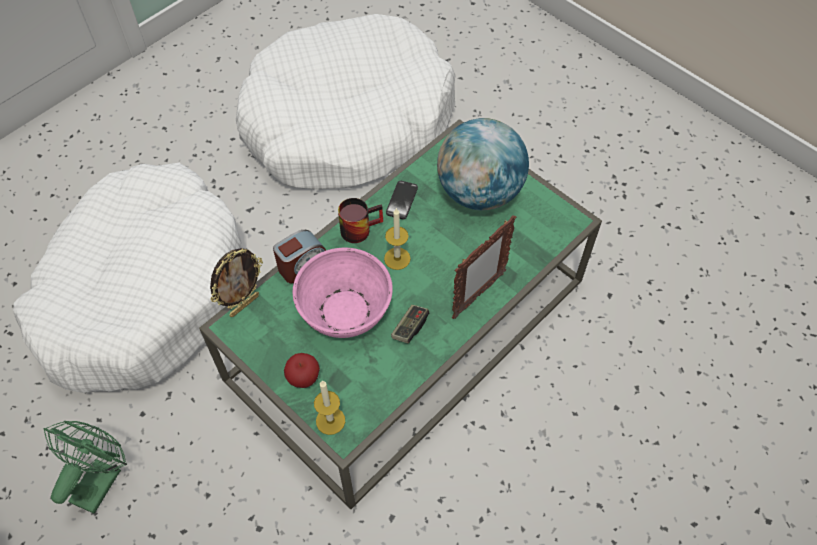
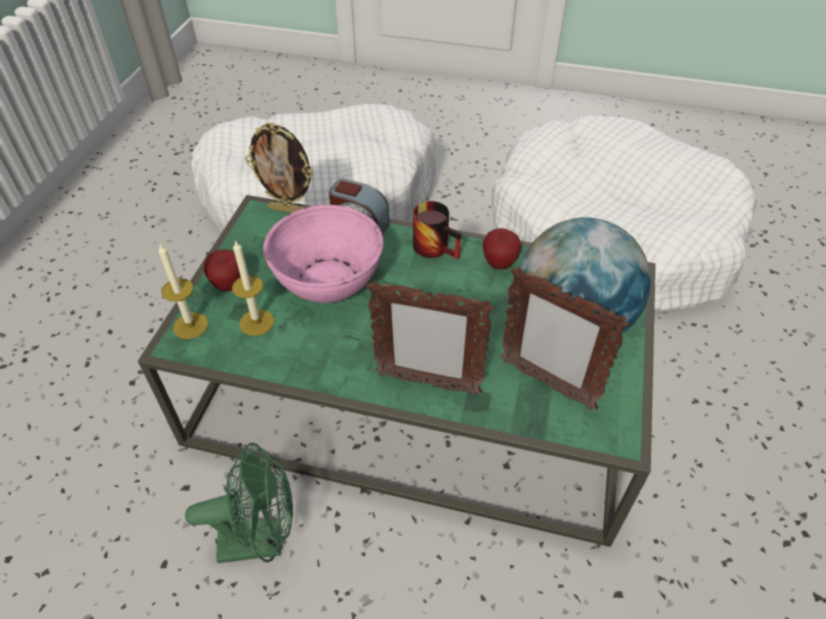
camera: 60 degrees right, 10 degrees down
green fan [43,421,127,514] -> green fan moved to [185,443,293,563]
candle [384,208,411,270] -> candle moved to [232,240,274,336]
phone [386,181,418,220] -> apple [483,228,521,270]
game controller [391,305,429,343] -> none
none -> picture frame [500,267,630,410]

